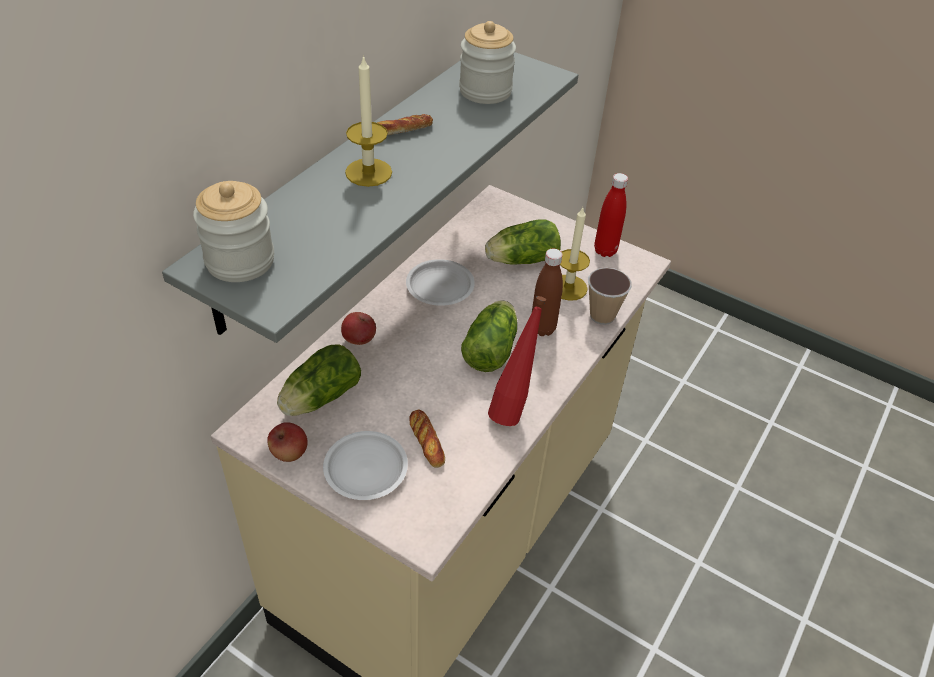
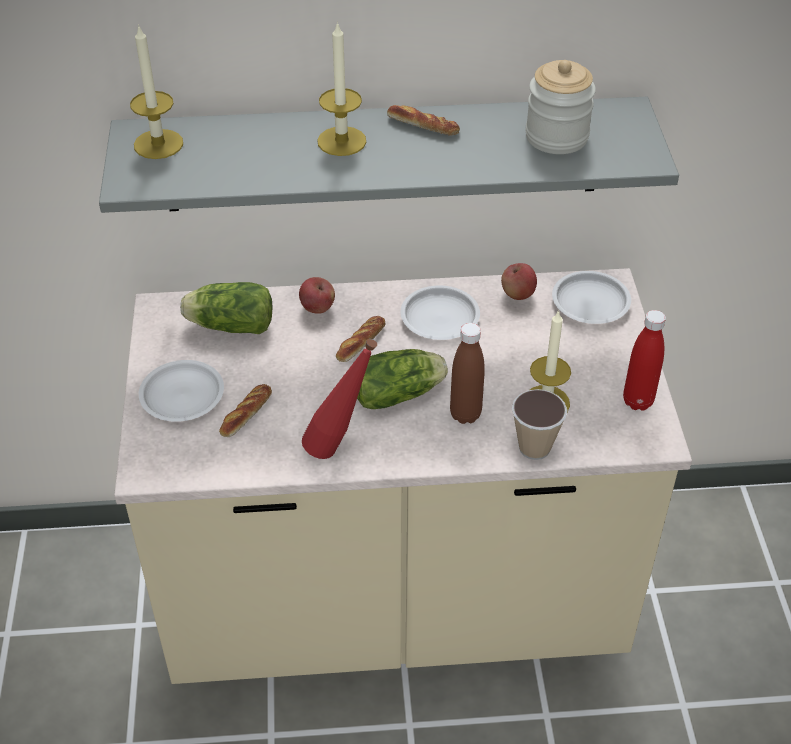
camera: 55 degrees right, 0 degrees up
jar [193,181,274,282] -> candle [130,24,183,159]
apple [267,422,308,462] -> apple moved to [501,263,537,300]
lettuce [485,220,561,264] -> none
none -> bread [336,316,385,362]
none -> white plate [552,271,631,324]

